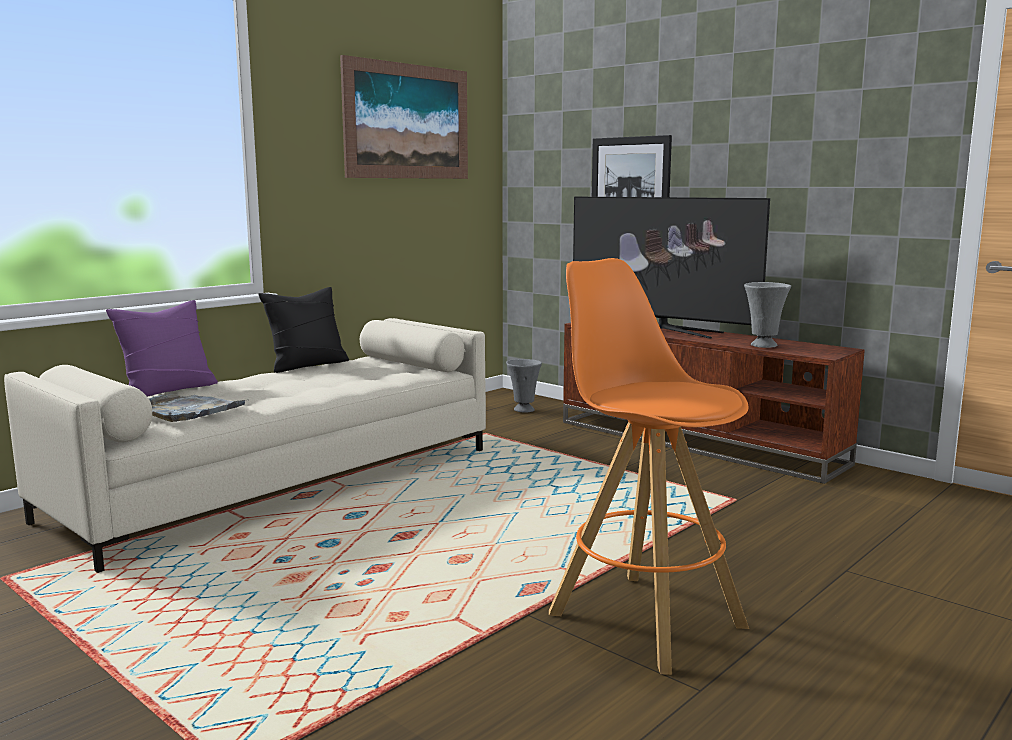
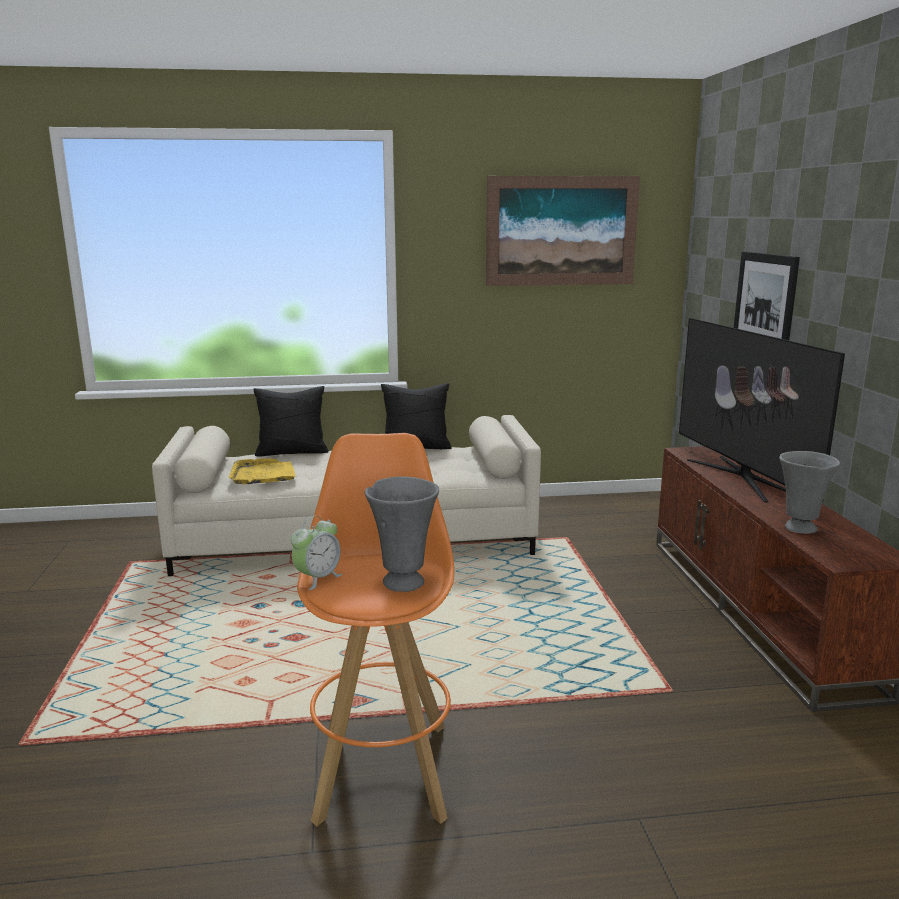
camera: 40 degrees right, 5 degrees up
purple pillow [106,300,218,397] -> black pillow [254,386,329,457]
grey tray [149,394,245,422] -> yellow tray [229,458,296,484]
grey vase [506,359,542,413] -> grey vase moved to [365,476,439,592]
none -> alarm clock [291,516,343,590]

